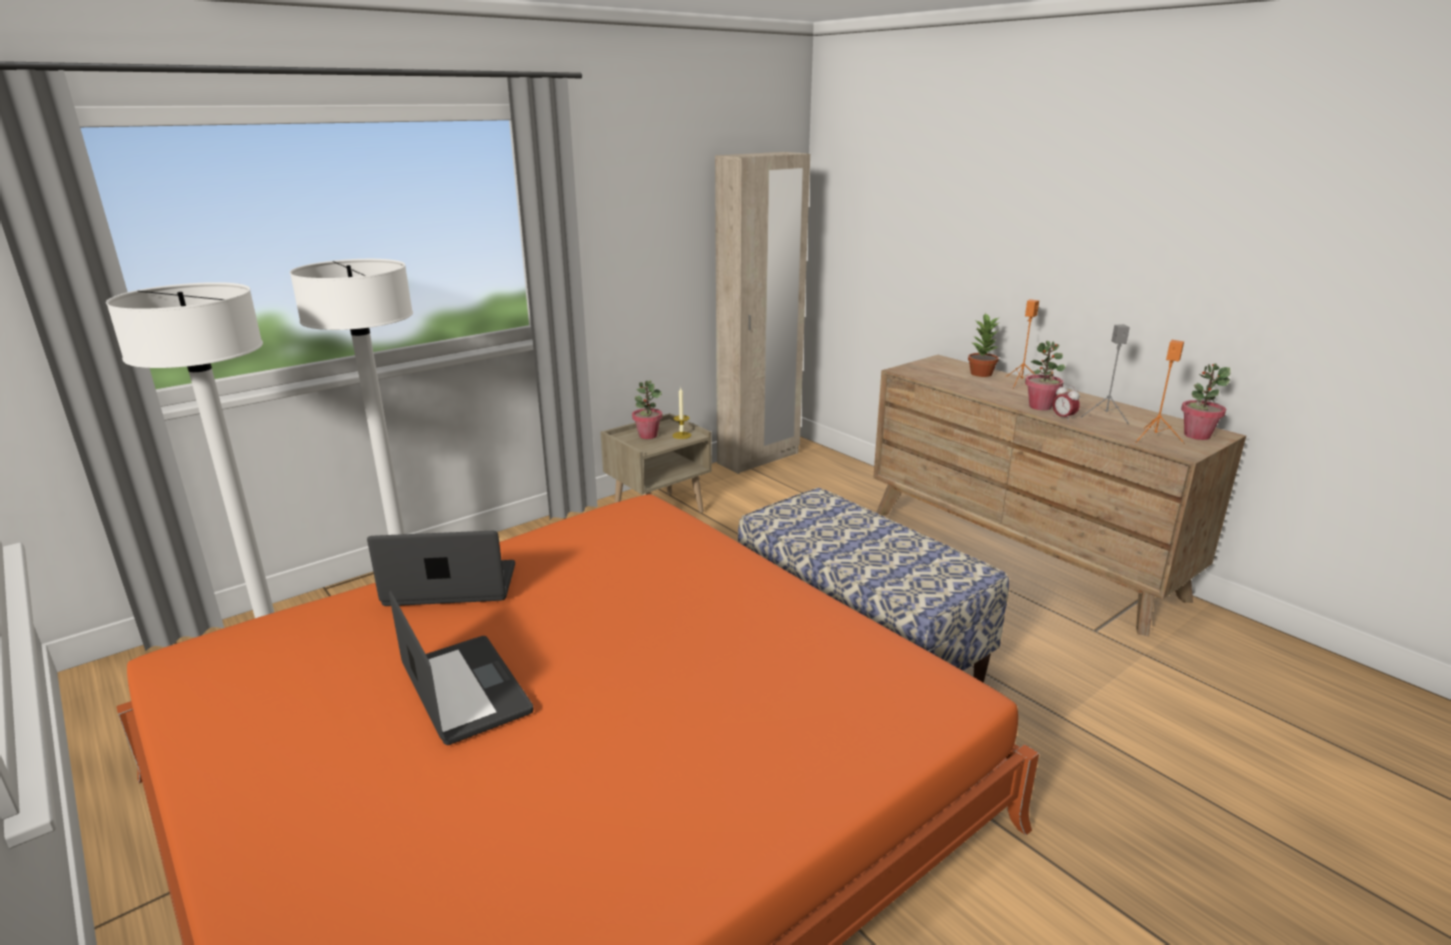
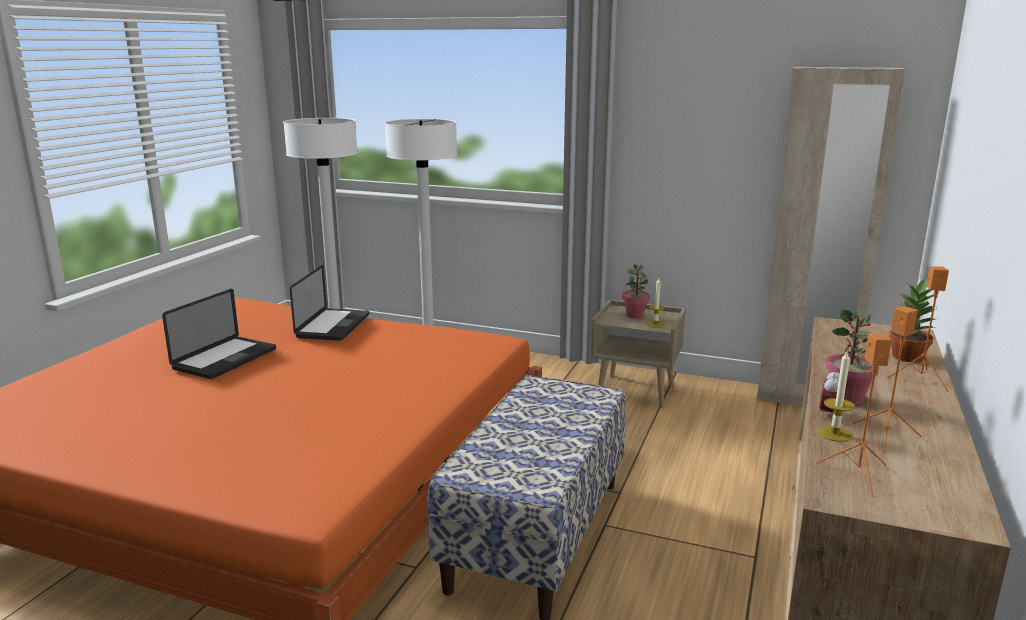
camera: 60 degrees right, 5 degrees down
laptop [367,531,515,606] -> laptop turned 45 degrees clockwise [290,265,369,341]
grey speaker [1081,324,1130,424] -> orange speaker [852,306,922,454]
potted plant [1181,363,1231,440] -> none
none -> candle [817,351,855,442]

